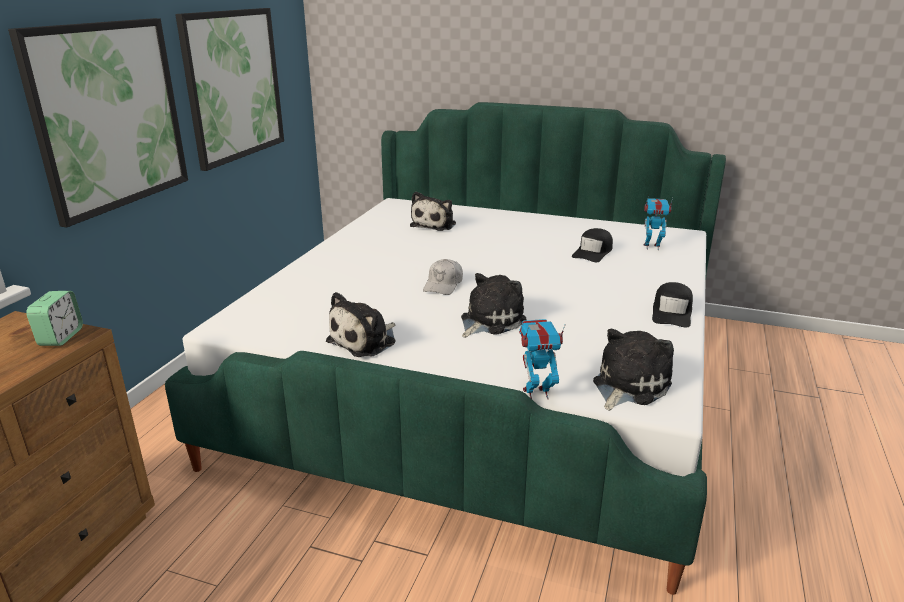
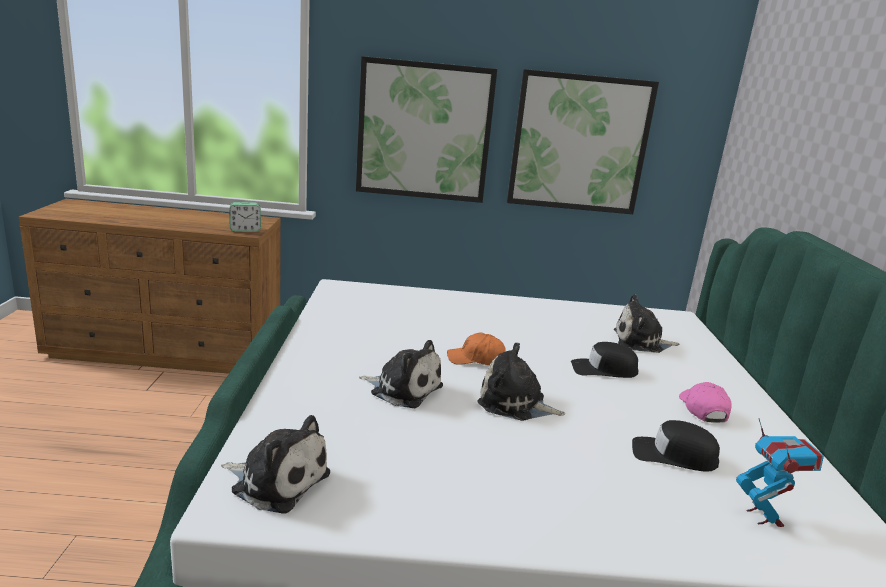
camera: 70 degrees right, 5 degrees down
plush toy [326,292,396,357] -> plush toy moved to [477,343,565,421]
white cap [423,259,463,295] -> orange cap [447,332,505,365]
toy robot [519,319,566,399] -> none
black cap [652,282,693,328] -> black cap moved to [571,342,638,378]
none -> pink cap [679,382,732,423]

